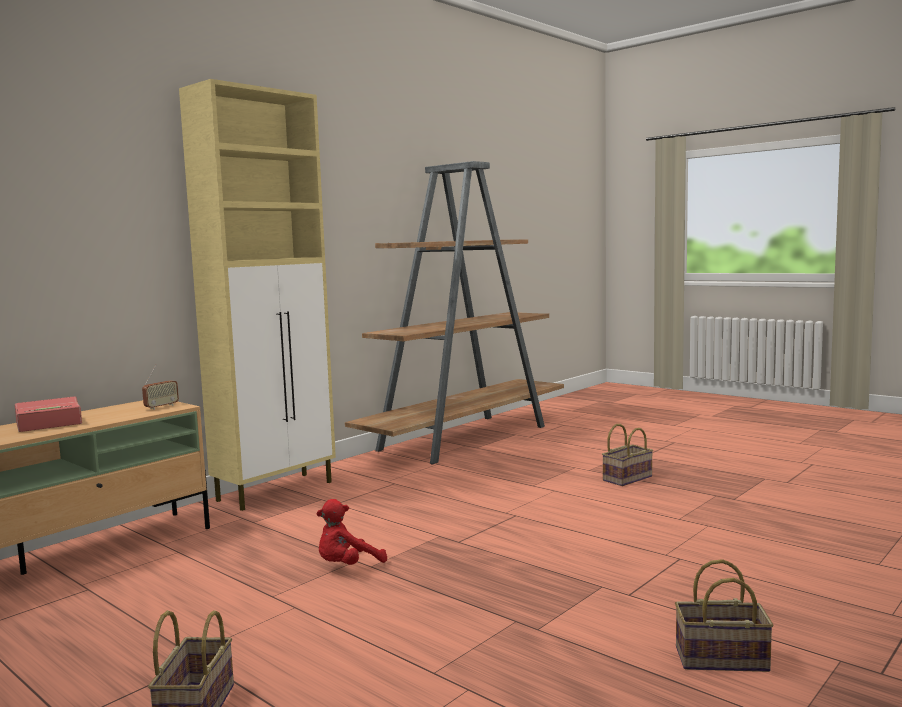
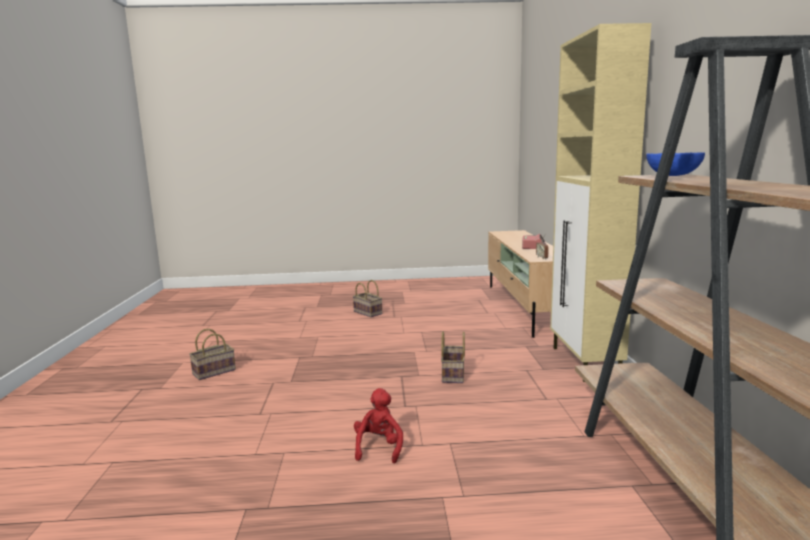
camera: 135 degrees right, 5 degrees up
red plush toy [317,499,387,565] -> red plush toy moved to [354,388,403,463]
basket [602,424,653,486] -> basket moved to [441,331,465,383]
none -> blue bowl [646,152,705,176]

